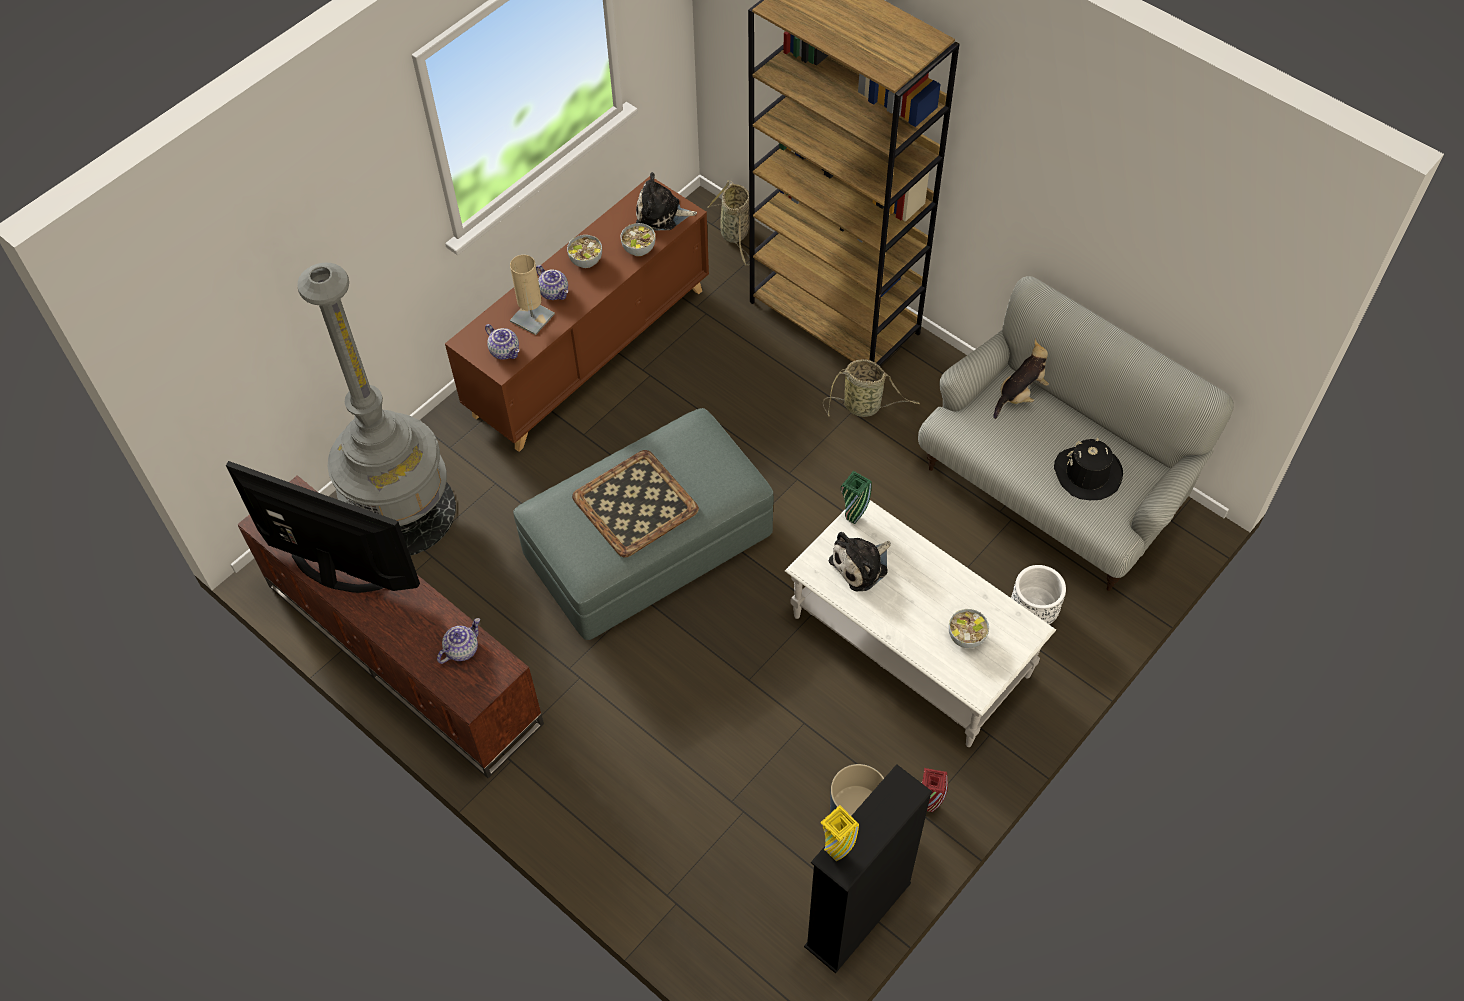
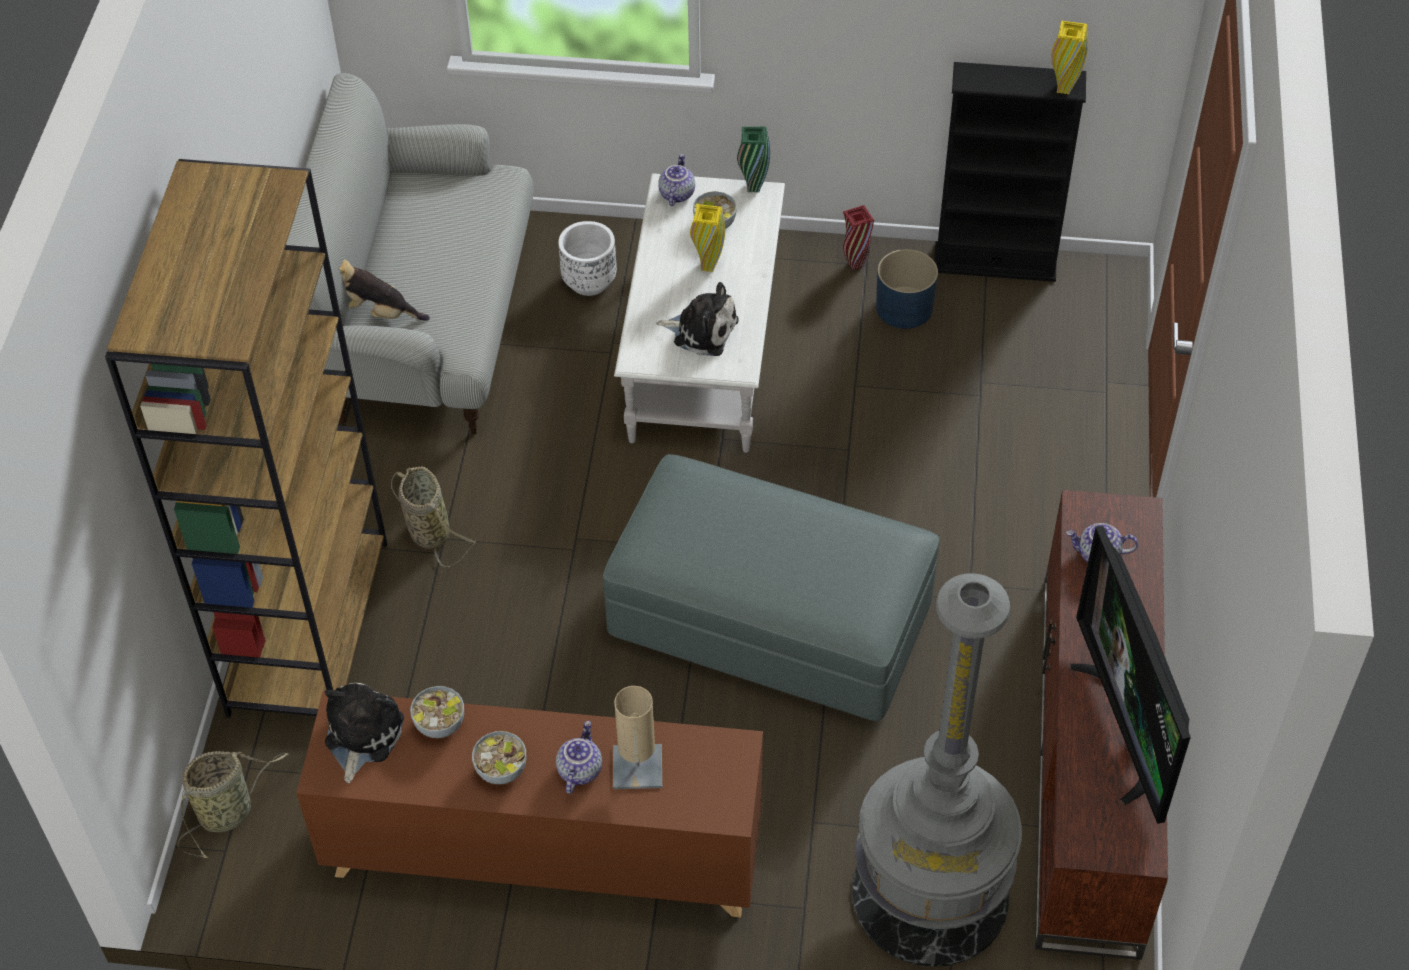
camera: 125 degrees left, 5 degrees down
teapot [485,324,519,360] -> teapot moved to [658,154,695,206]
tray [572,450,699,557] -> none
plush toy [636,172,697,230] -> plush toy turned 135 degrees counterclockwise [325,683,404,783]
green vase [841,471,872,524] -> green vase moved to [737,127,770,192]
black hat [1054,438,1123,500] -> none
none -> yellow vase [690,204,725,272]

